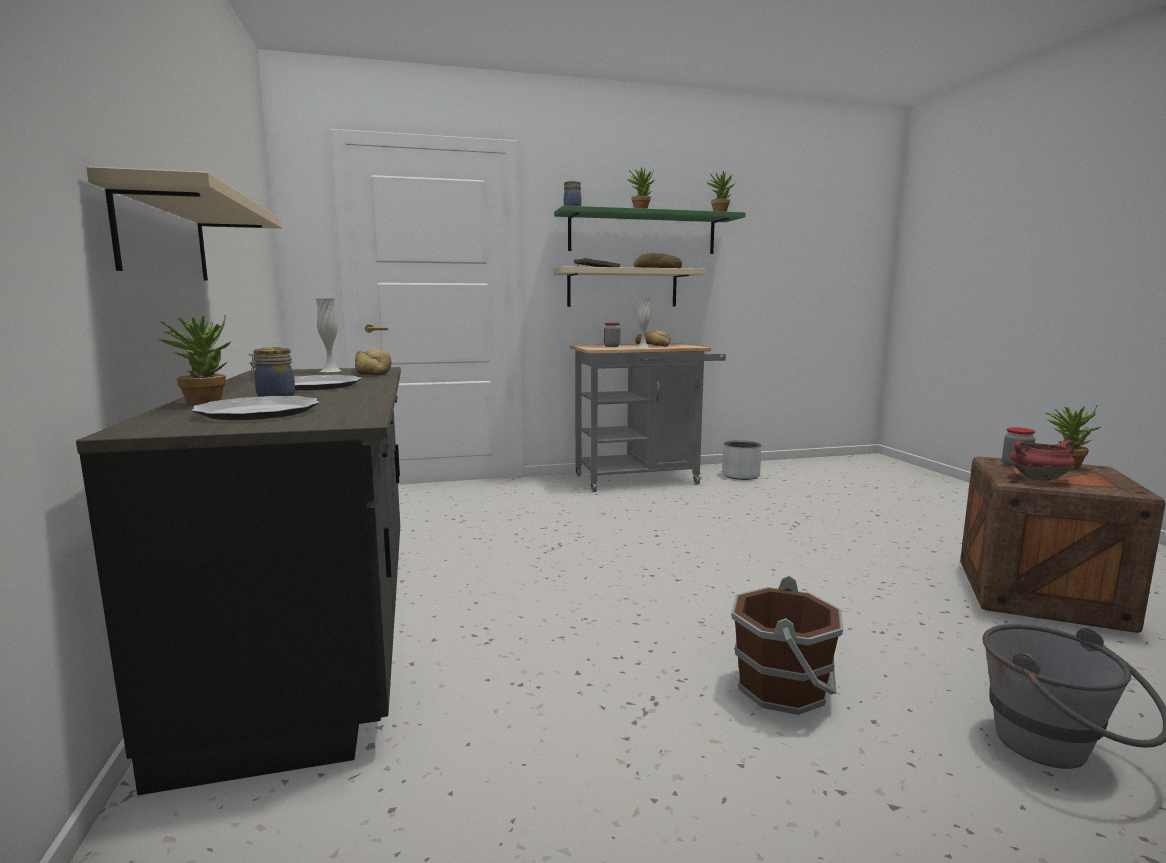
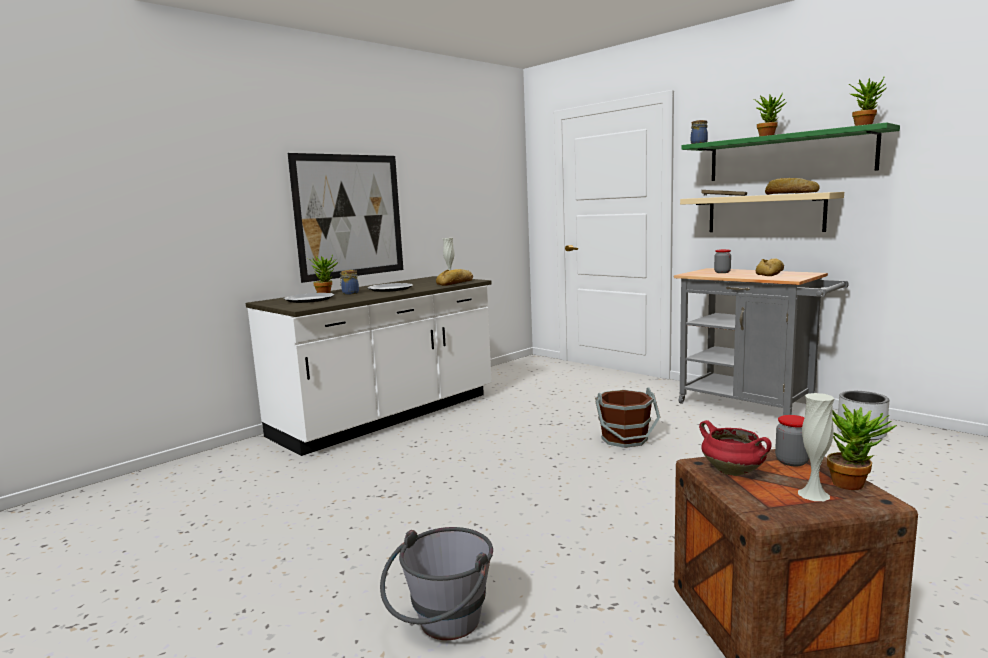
camera: 60 degrees right, 0 degrees up
black counter [76,367,401,795] -> white counter [246,276,492,456]
beige shelf [86,167,282,281] -> picture [288,153,403,283]
white vase [637,298,650,348] -> white vase moved to [798,393,835,501]
brown bucket [731,576,843,715] -> brown bucket moved to [595,388,660,448]

